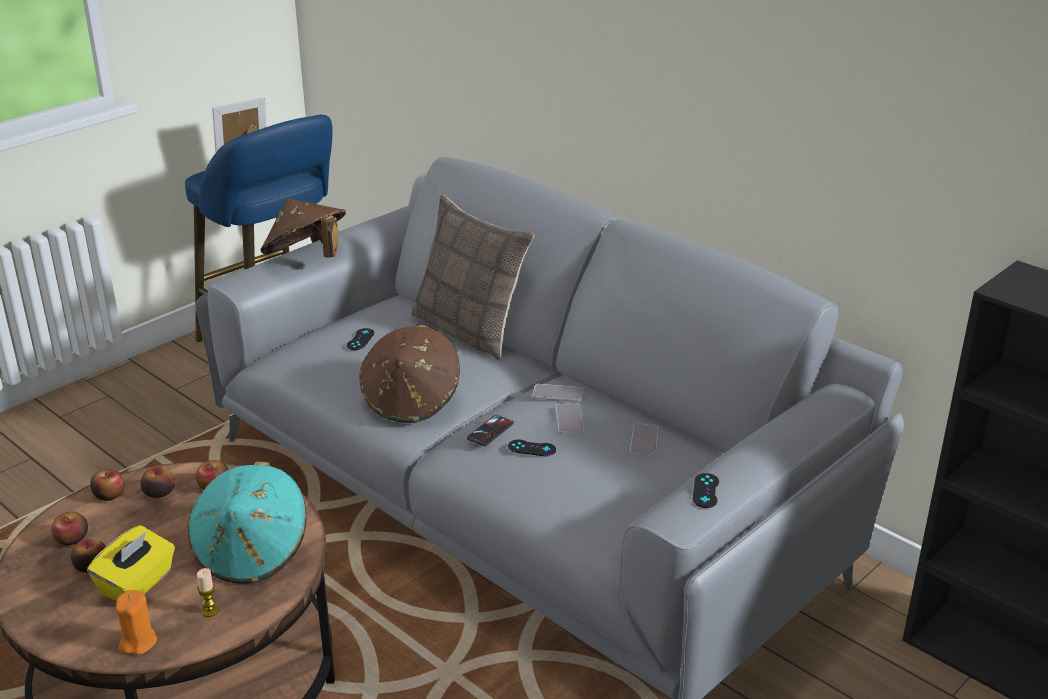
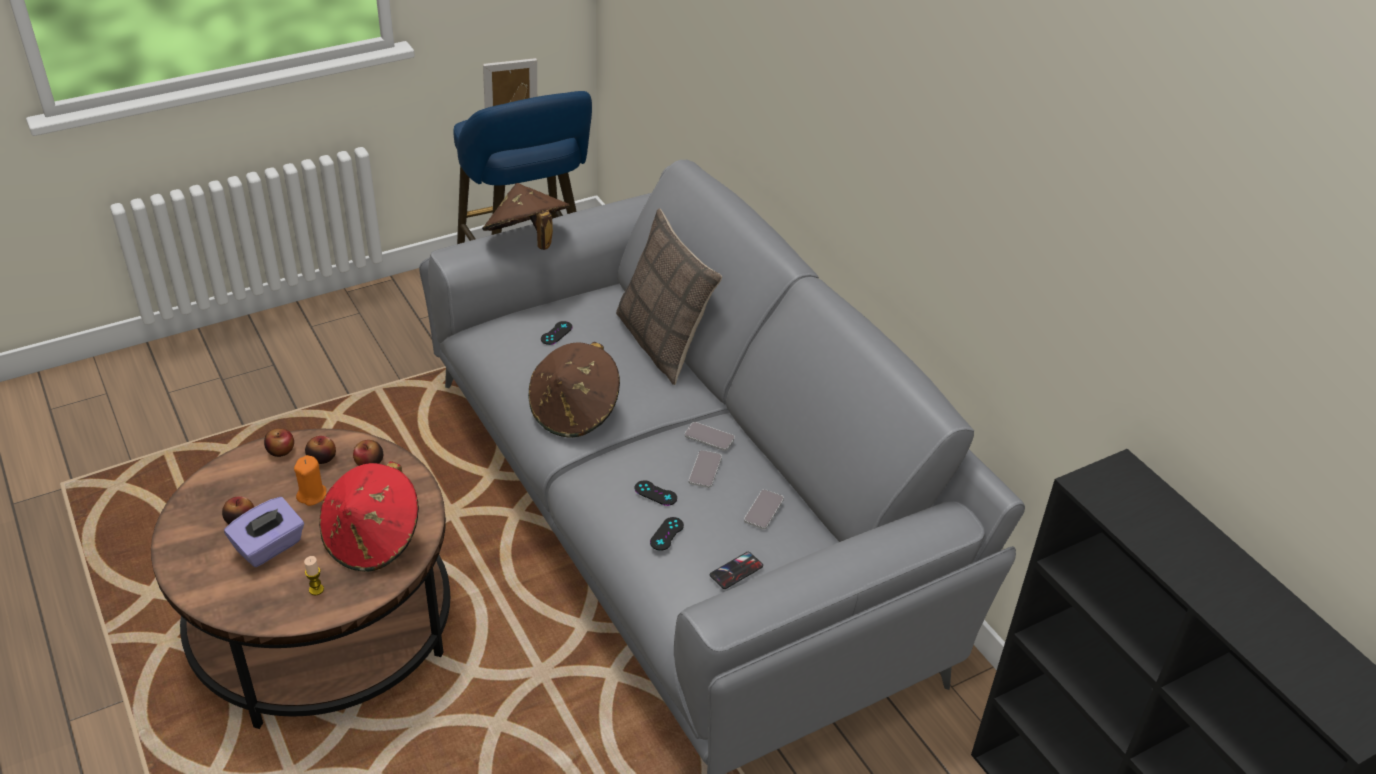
camera: 15 degrees right, 10 degrees up
apple [51,512,88,545] -> none
yellow tissue box [87,525,175,601] -> purple tissue box [224,497,304,567]
orange candle [116,590,157,655] -> orange candle moved to [294,455,326,506]
turquoise hat [188,461,307,584] -> red hat [319,461,419,572]
phone [467,415,514,446] -> phone moved to [710,552,763,589]
black game controller [692,473,719,508] -> black game controller moved to [650,517,684,551]

